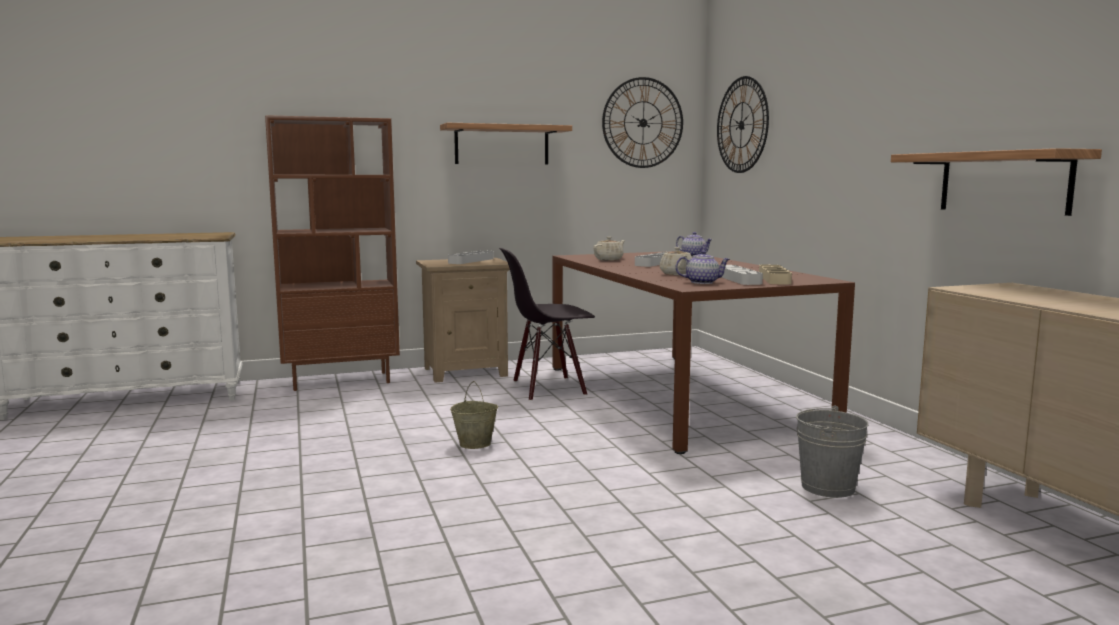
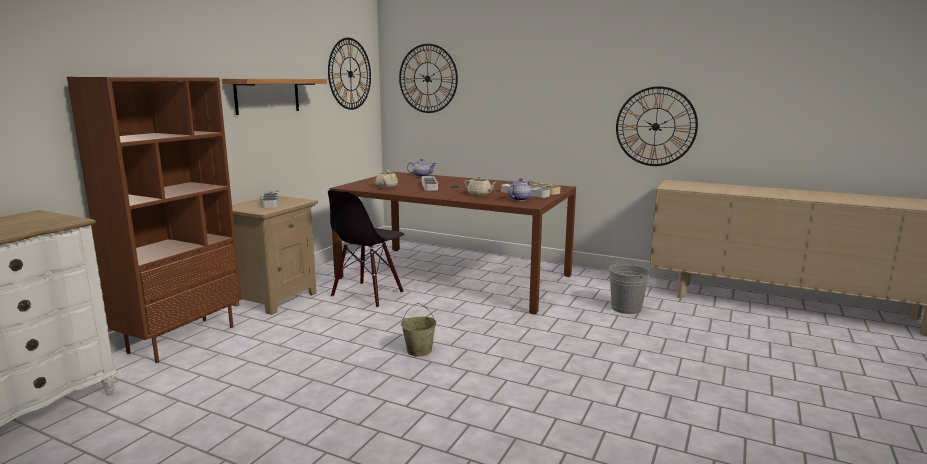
camera: 45 degrees left, 5 degrees up
shelf [891,148,1102,216] -> wall clock [616,86,698,166]

